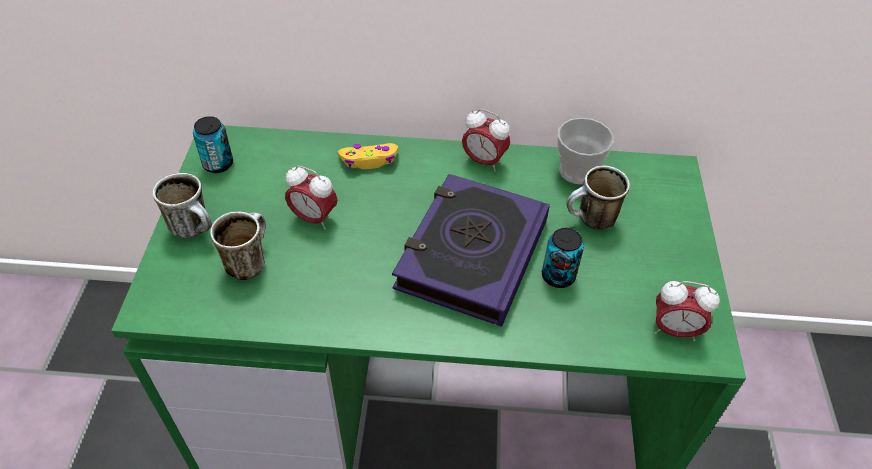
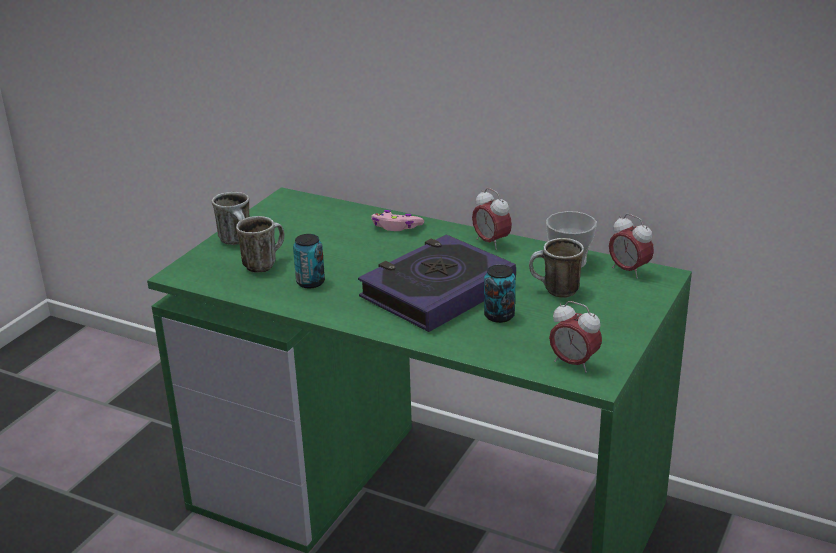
camera: 25 degrees right, 20 degrees down
can [193,116,233,173] -> can moved to [293,234,325,288]
alarm clock [285,165,337,229] -> alarm clock moved to [609,214,654,279]
yellow game controller [338,143,398,169] -> pink game controller [371,210,424,231]

